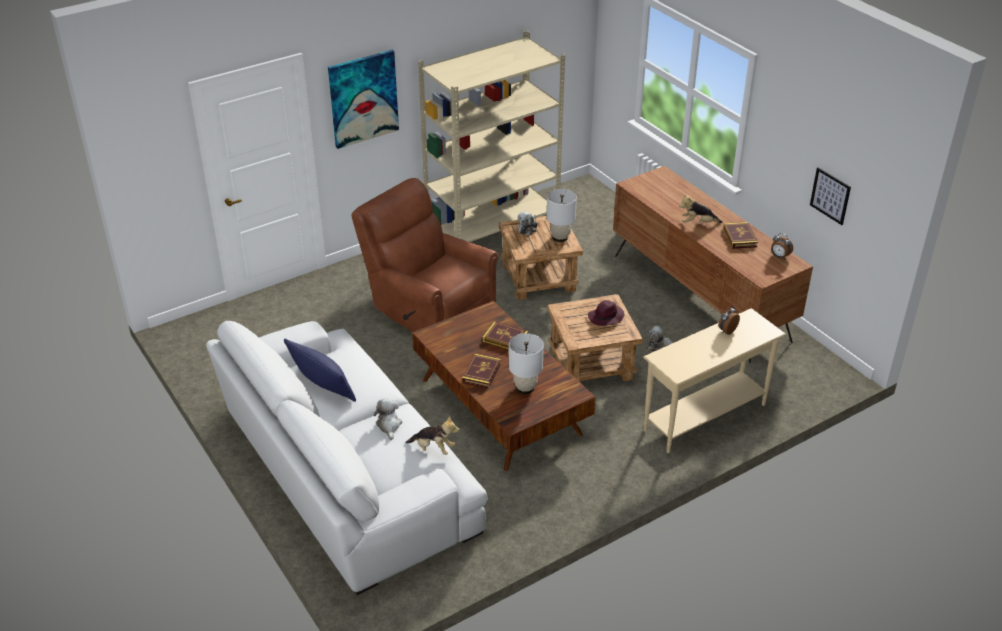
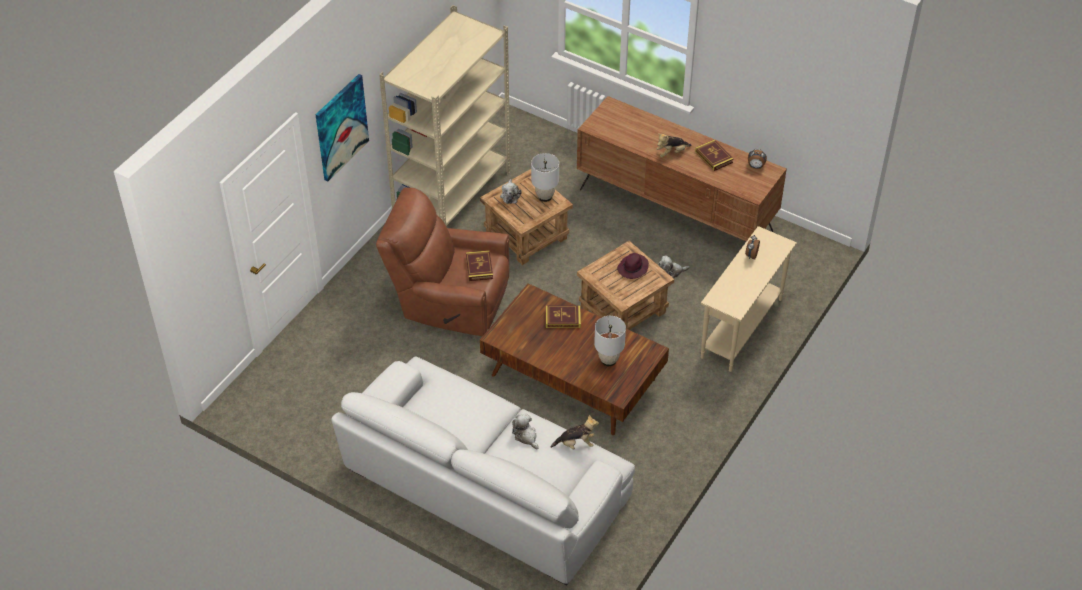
camera: 25 degrees left, 10 degrees up
blue pillow [284,338,356,402] -> none
book [462,354,501,389] -> book moved to [466,250,493,281]
picture [810,167,851,225] -> none

